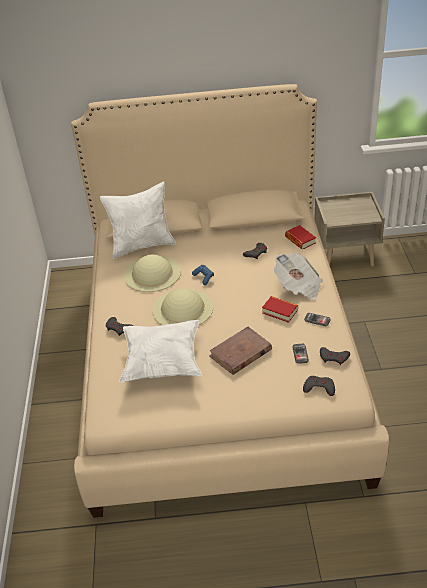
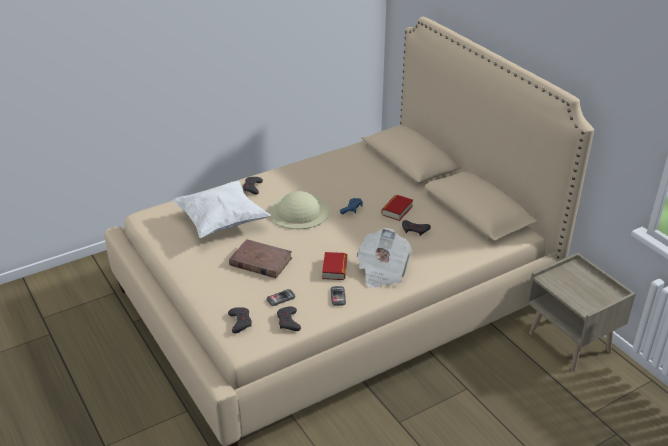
camera: 60 degrees right, 5 degrees down
white pillow [100,181,176,259] -> none
beige hat [124,254,181,292] -> none
book [285,225,316,249] -> book moved to [381,195,413,221]

